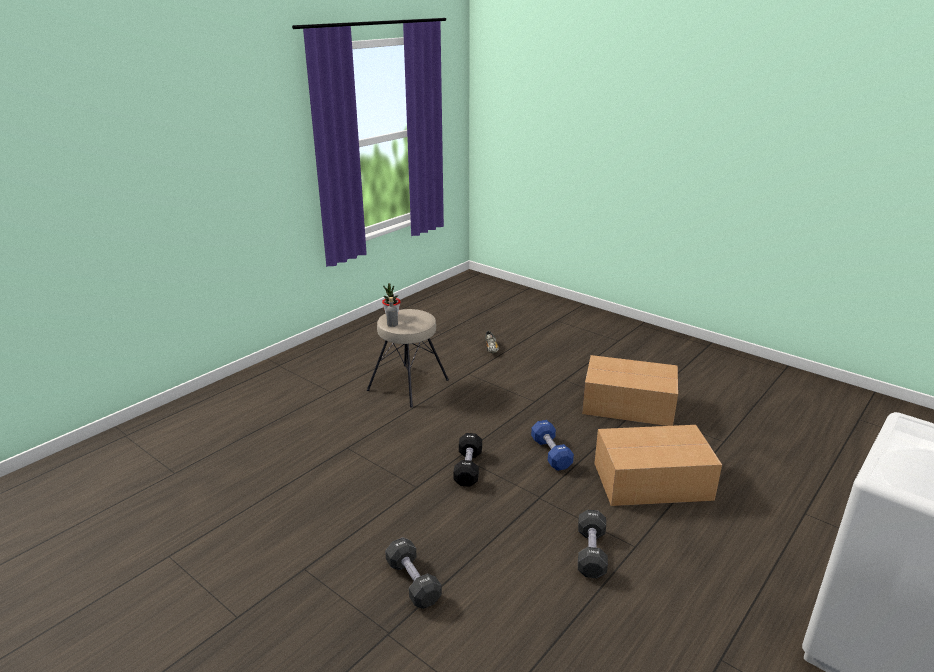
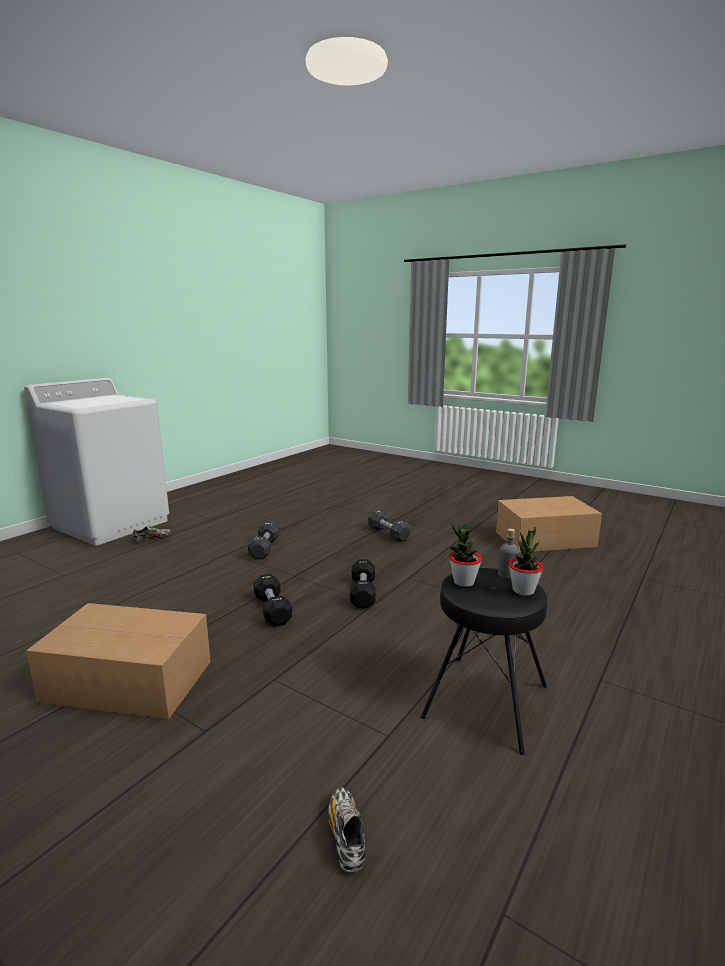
camera: 175 degrees right, 10 degrees down
beige stool [367,309,449,408] -> black stool [421,568,547,755]
blue dumbbell [531,420,574,471] -> black dumbbell [253,574,292,627]
cardboard box [594,425,722,506] -> cardboard box moved to [496,496,602,553]
none -> shoe [132,526,173,542]
none -> potted plant [449,524,482,587]

